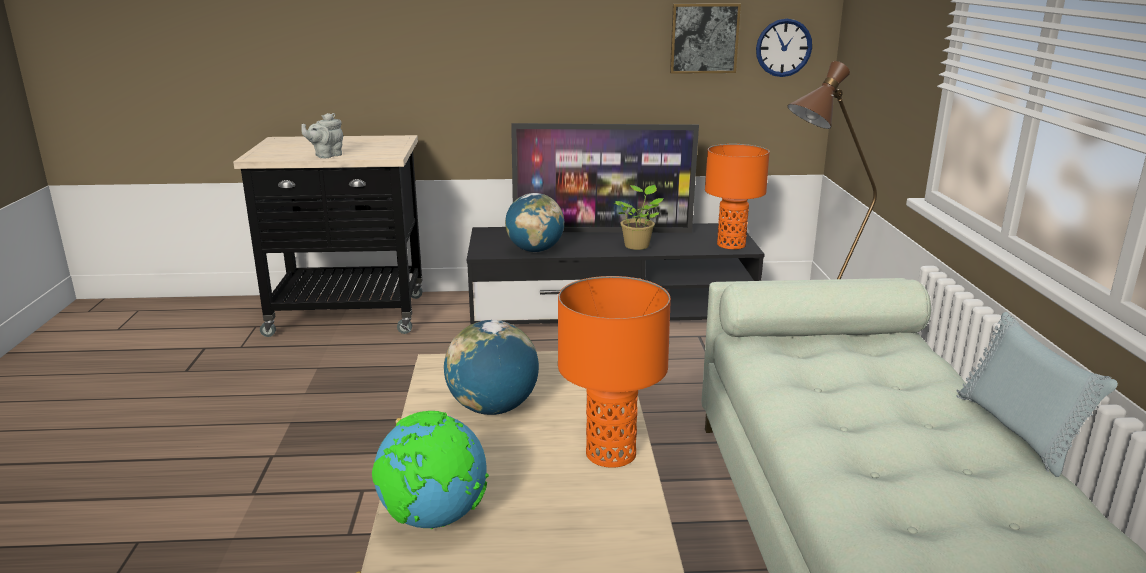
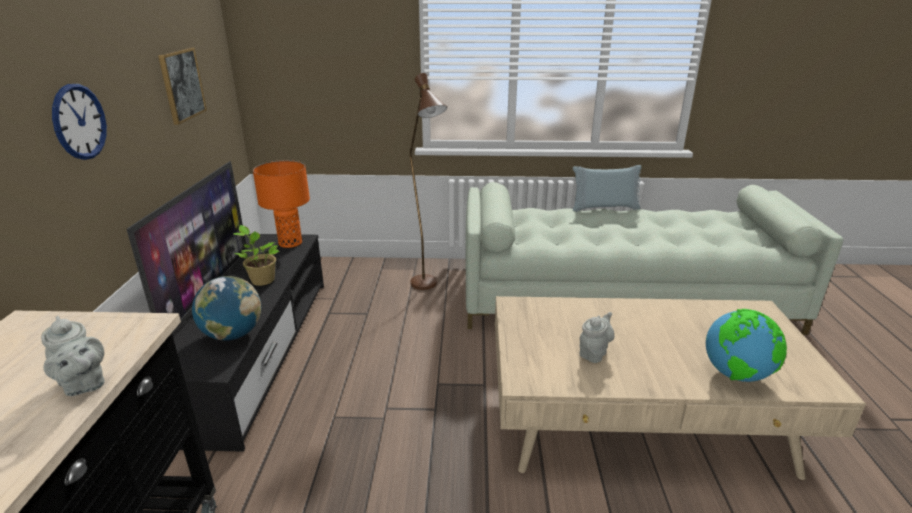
camera: 85 degrees left, 5 degrees up
globe [444,320,539,415] -> grey teapot [579,312,615,363]
orange table lamp [558,276,671,468] -> none
wall clock [756,18,812,77] -> wall clock moved to [52,84,107,160]

